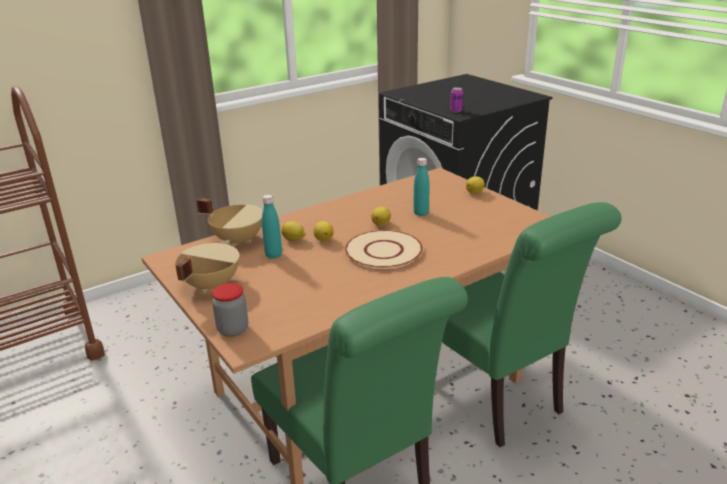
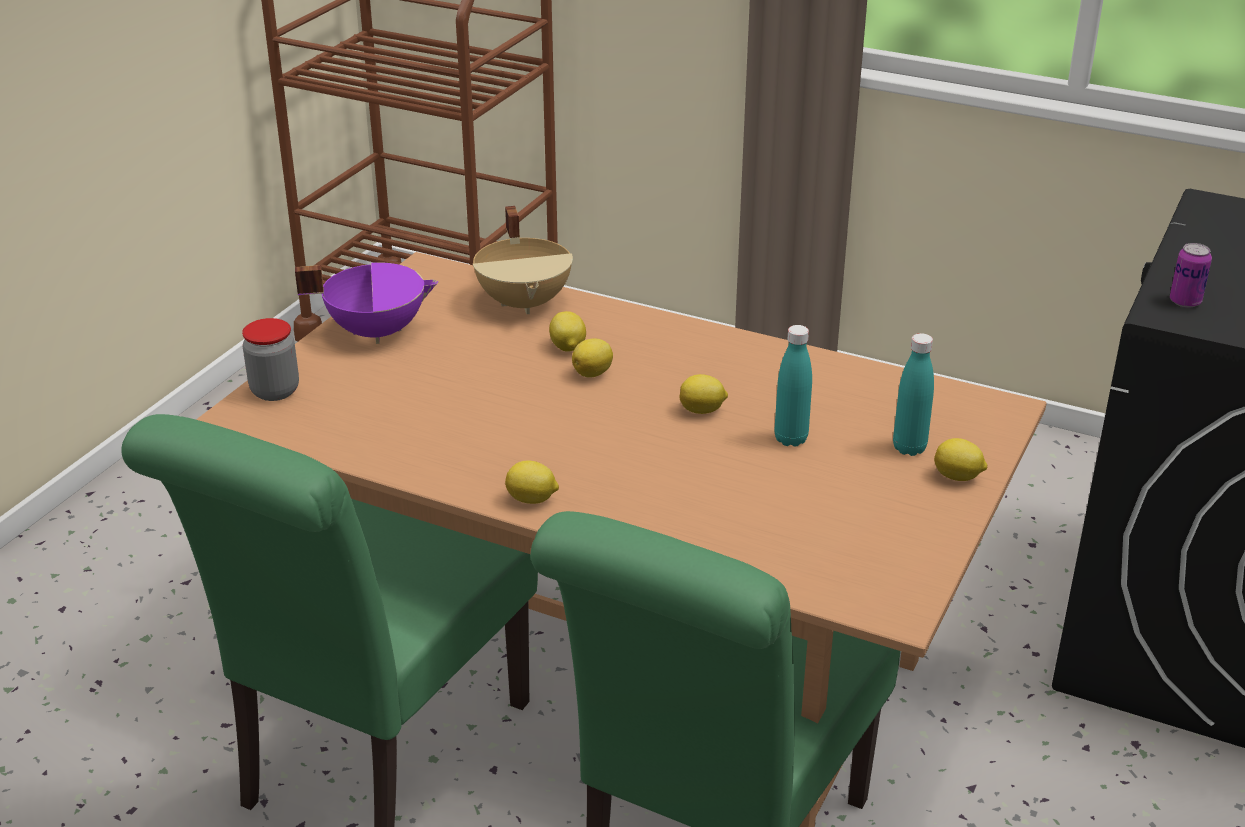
camera: 60 degrees right, 5 degrees up
beige cooking pot [175,240,239,293] -> purple cooking pot [295,263,438,344]
turquoise bottle [262,195,282,259] -> turquoise bottle moved to [893,333,934,456]
beige plate [345,230,423,269] -> none
none -> lemon [505,460,559,504]

